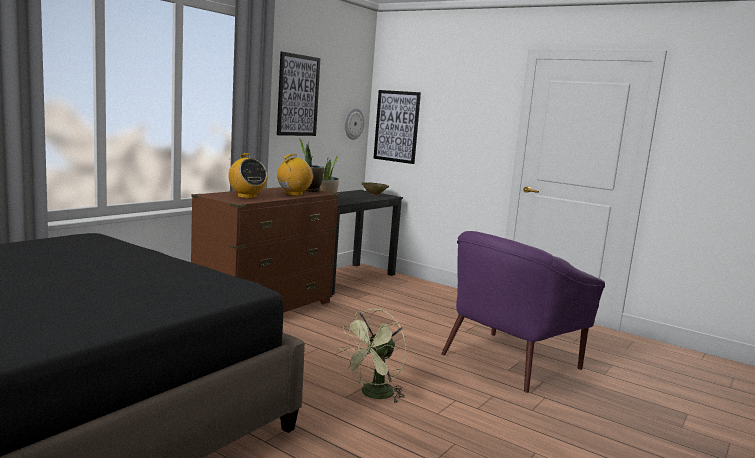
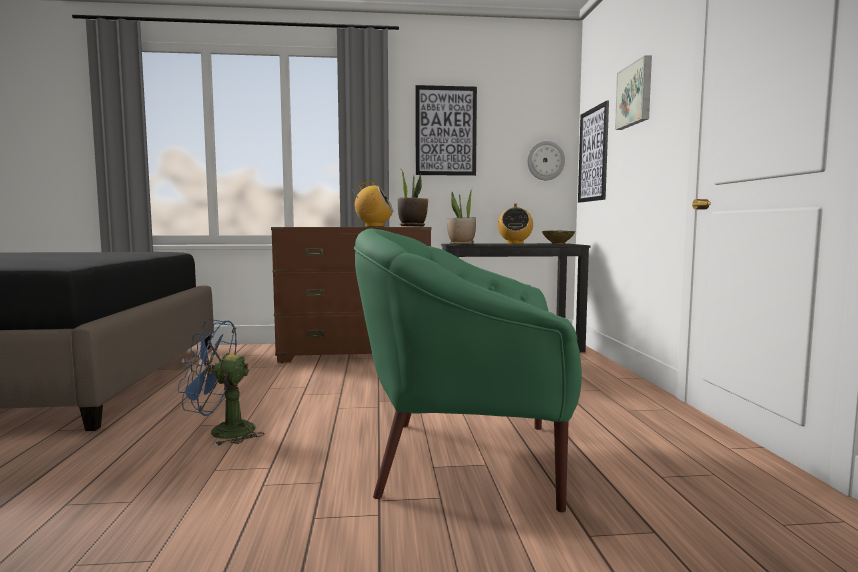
camera: 50 degrees right, 5 degrees down
radio [228,153,267,198] -> radio moved to [498,203,533,244]
green fan [339,309,406,404] -> blue fan [178,319,264,446]
purple armchair [441,231,605,393] -> green armchair [354,229,582,512]
none -> picture [615,55,652,130]

